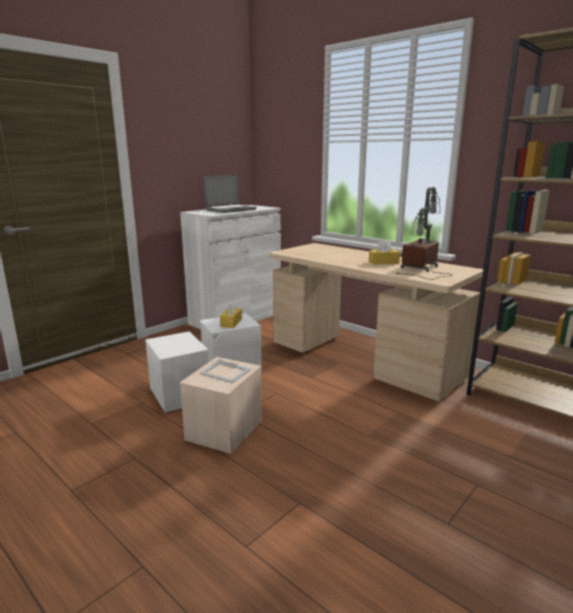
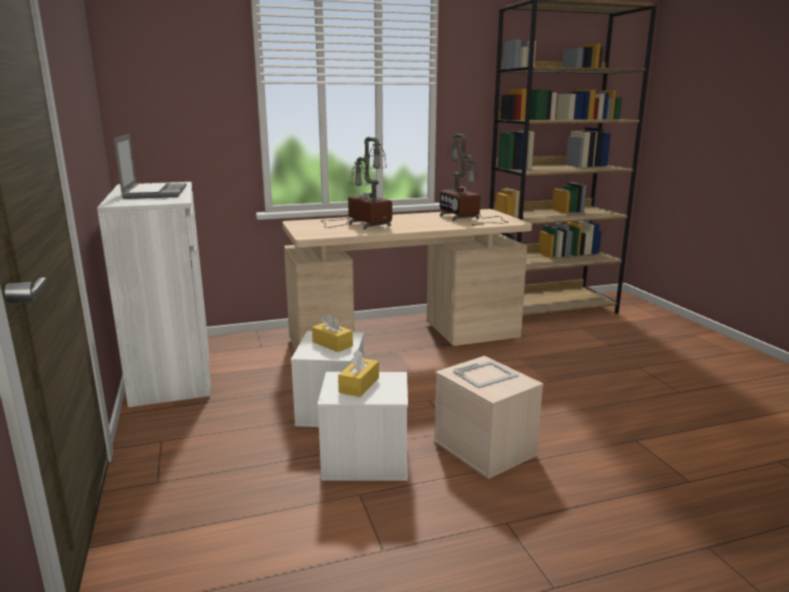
camera: 60 degrees left, 0 degrees up
yellow tissue box [369,239,400,265] -> yellow tissue box moved to [338,349,379,397]
none -> table lamp [321,137,392,229]

